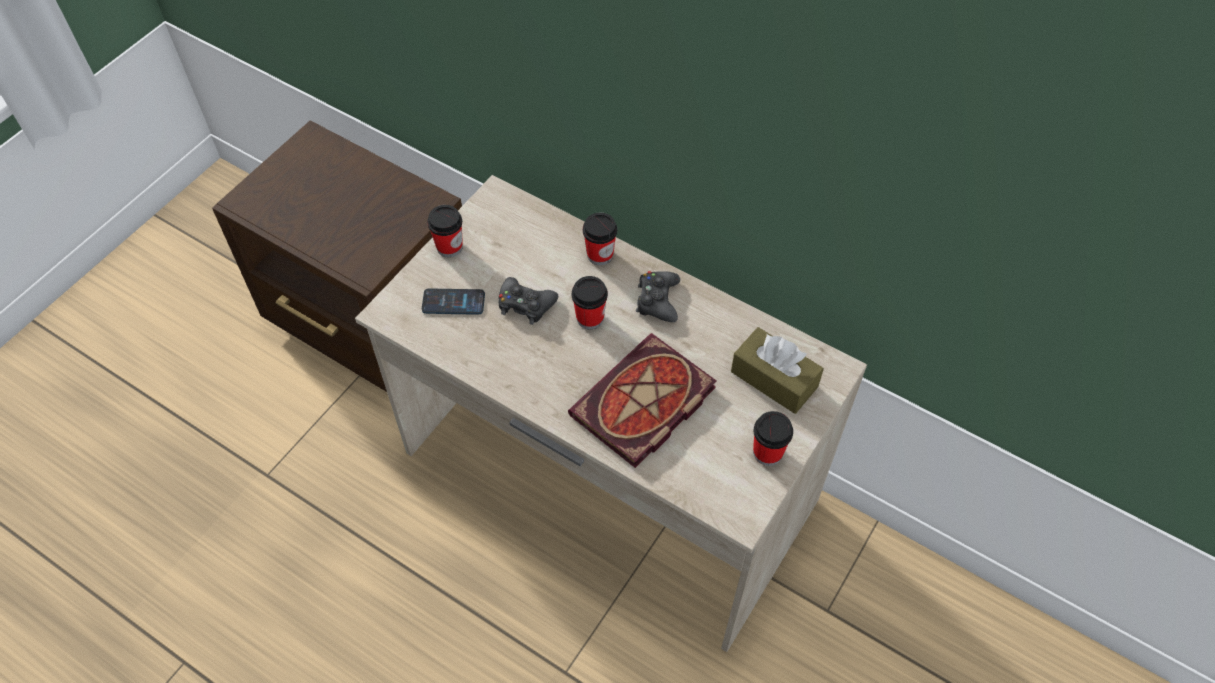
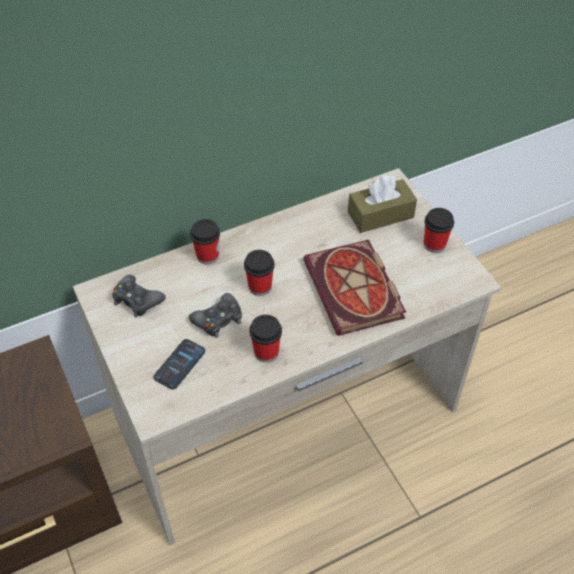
camera: 60 degrees left, 5 degrees down
cup [427,205,463,257] -> cup moved to [249,315,282,363]
black game controller [636,271,680,322] -> black game controller moved to [112,274,166,318]

